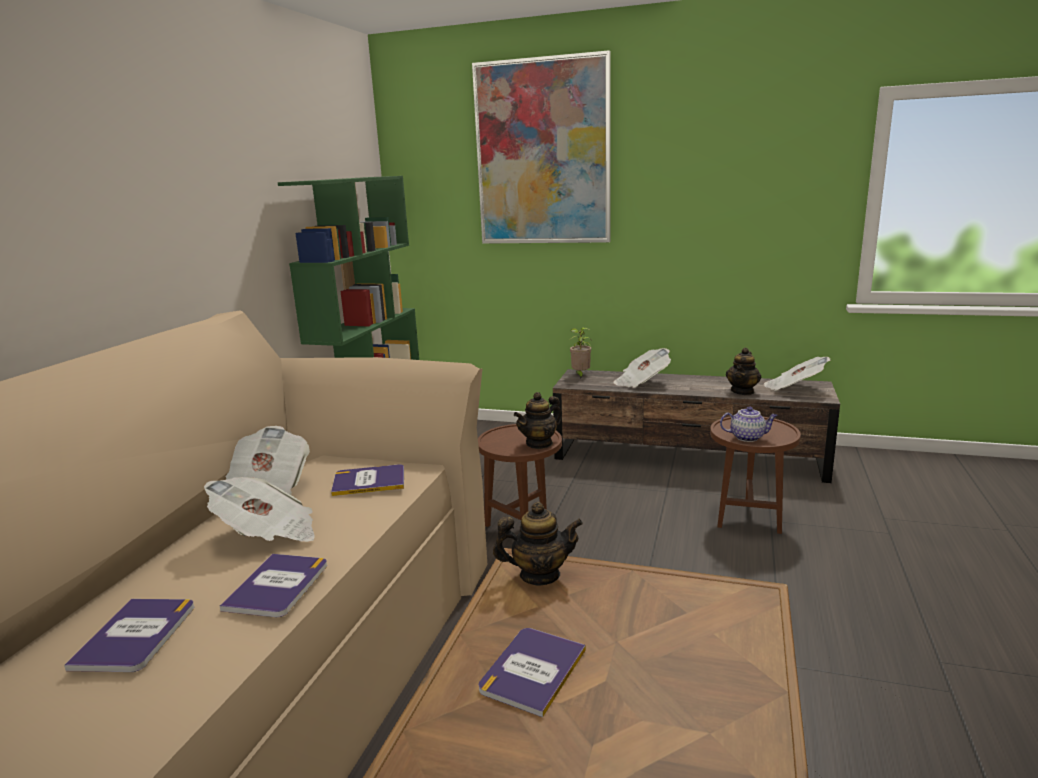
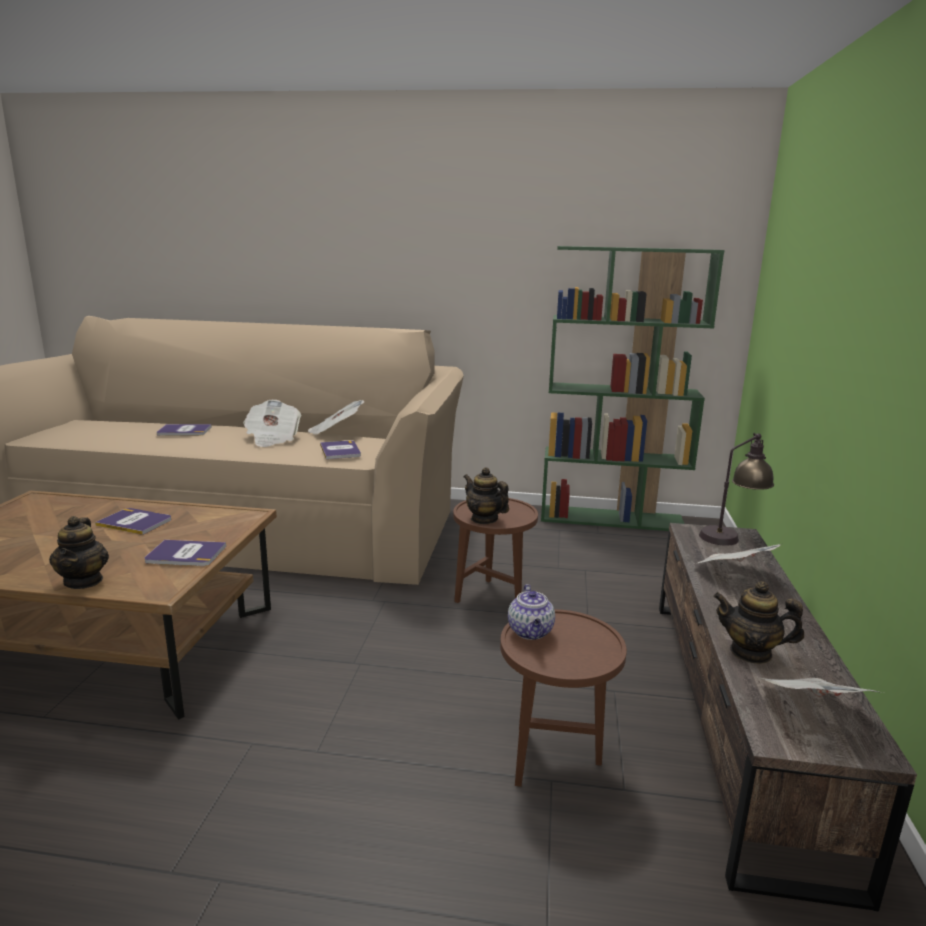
camera: 80 degrees right, 0 degrees up
book [220,554,327,617] -> book moved to [145,540,226,566]
picture [472,50,611,244] -> none
teapot [493,502,583,586] -> teapot moved to [49,516,109,589]
potted plant [569,327,592,379] -> table lamp [699,433,774,546]

